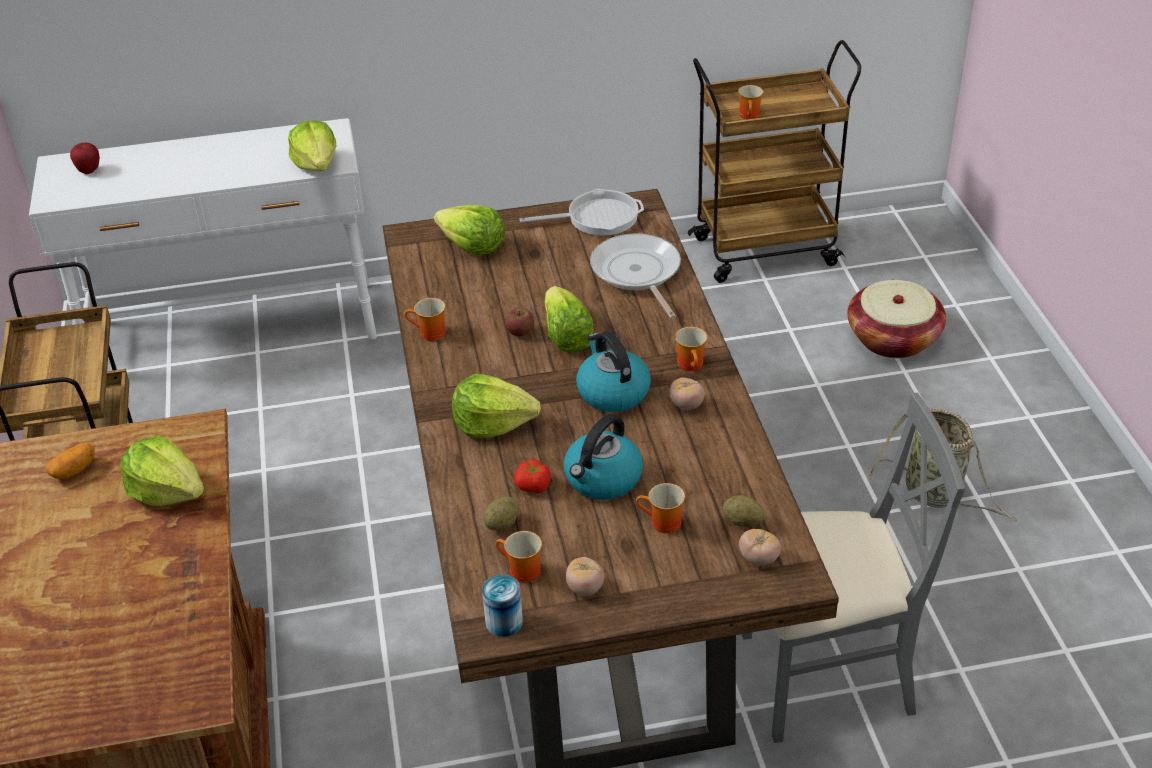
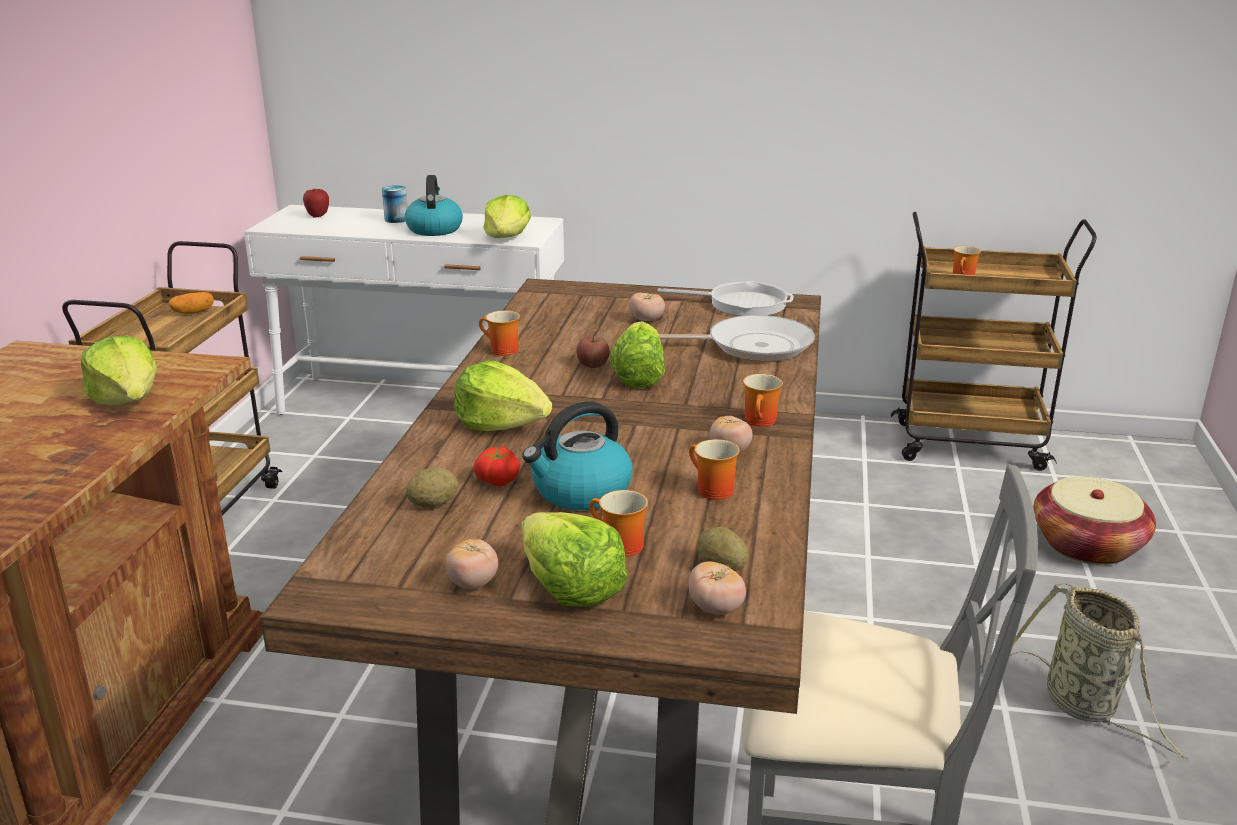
camera: 20 degrees right, 15 degrees down
potato [46,443,95,479] -> potato moved to [168,292,214,314]
lettuce [434,205,505,256] -> lettuce moved to [522,512,628,607]
can [482,575,523,637] -> can moved to [382,185,408,223]
mug [496,531,542,583] -> mug moved to [689,439,740,500]
kettle [576,331,651,412] -> kettle moved to [405,175,463,236]
frying pan [590,233,681,318] -> frying pan turned 90 degrees clockwise [658,315,815,361]
none -> tomato [629,293,665,321]

